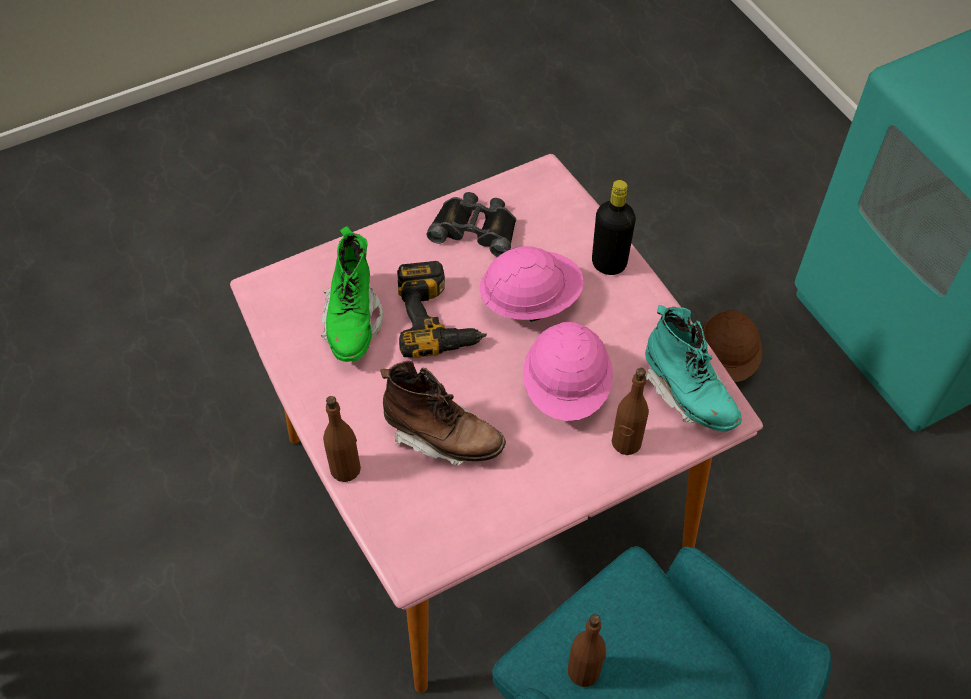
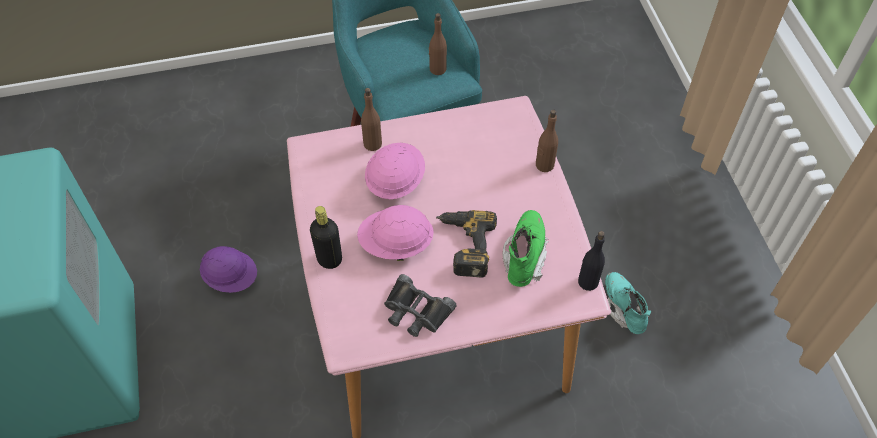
camera: 165 degrees left, 0 degrees up
brown boot [380,361,506,466] -> none
turquoise boot [645,305,742,432] -> turquoise boot moved to [605,272,651,334]
brown hard hat [702,310,763,382] -> none
none -> purple hard hat [200,246,257,293]
none -> black bottle [578,231,605,291]

